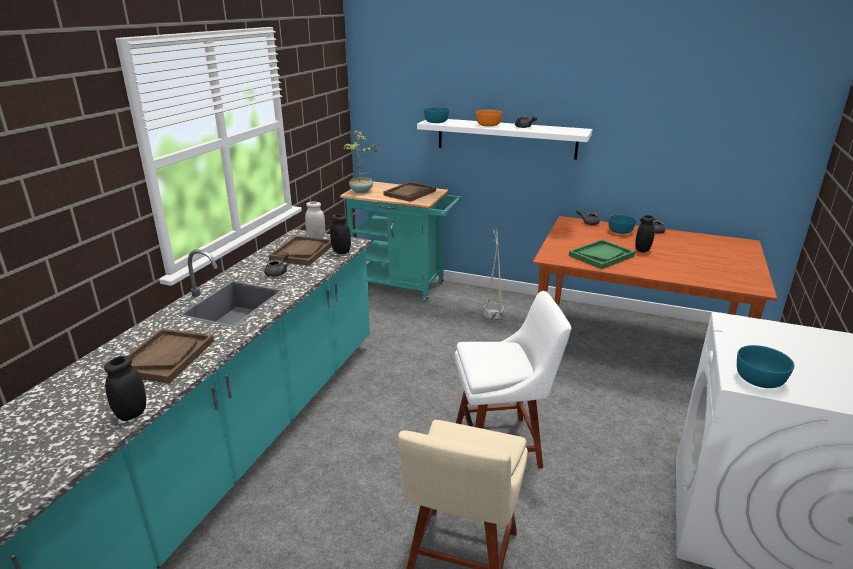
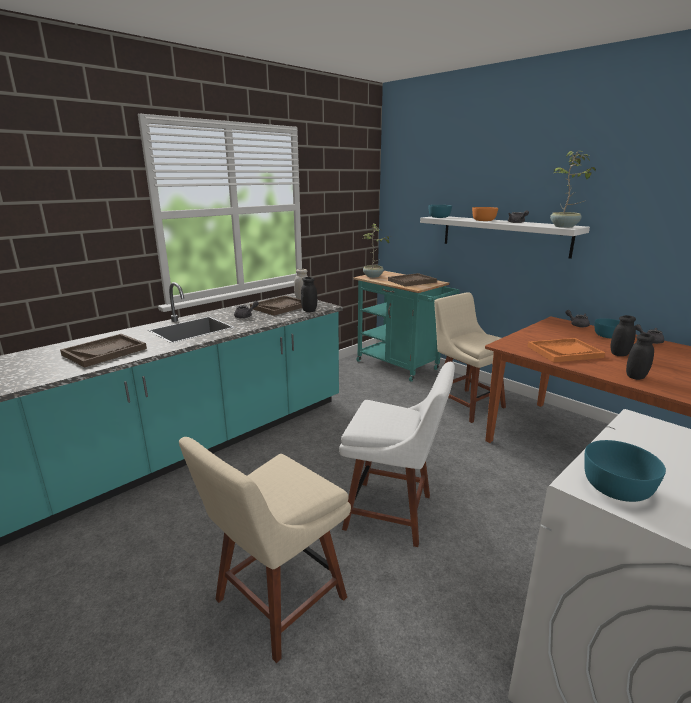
camera: 25 degrees right, 5 degrees down
black jar [104,356,146,421] -> black jar moved to [626,333,655,380]
beige planter [484,230,504,321] -> beige chair [434,292,506,423]
green tray [569,240,635,269] -> orange tray [527,338,605,362]
none -> potted plant [550,151,596,228]

